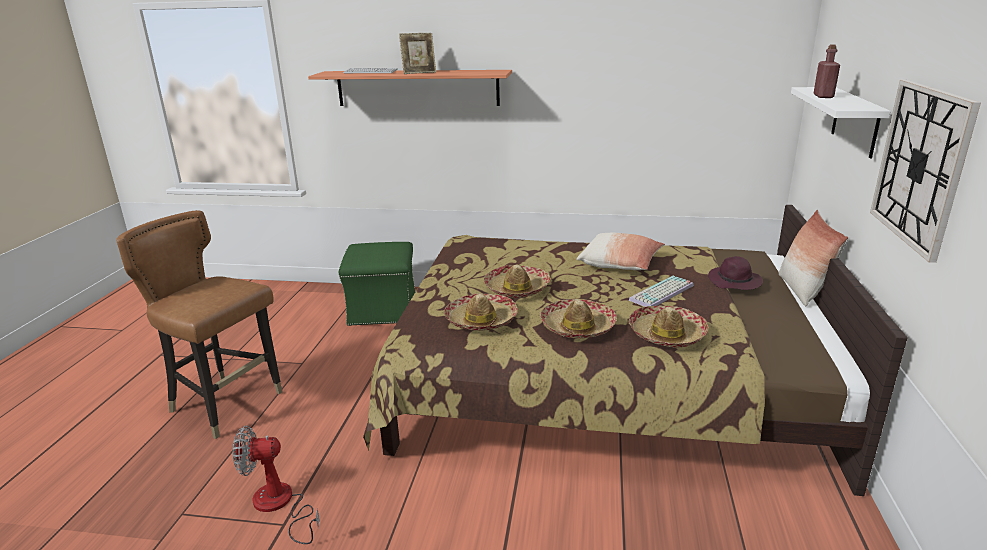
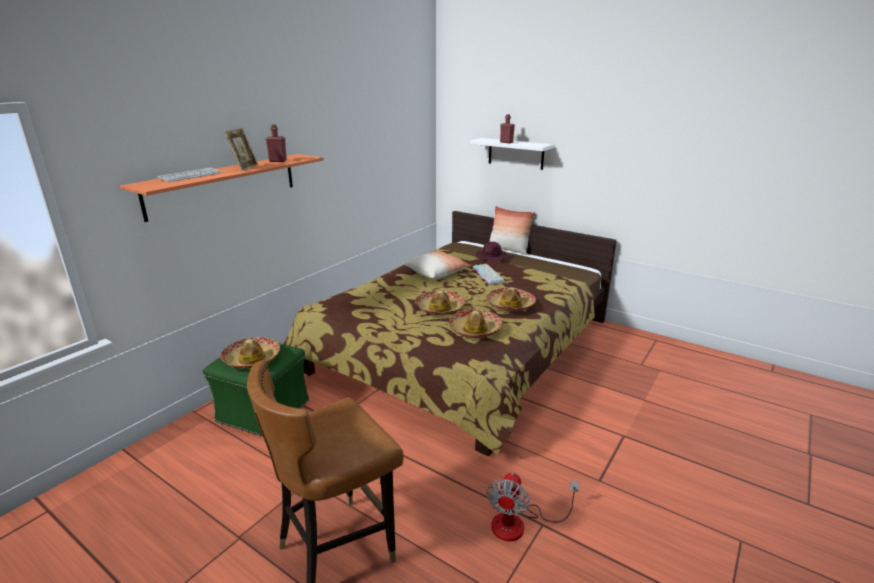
camera: 65 degrees left, 0 degrees up
hat [629,306,709,348] -> hat moved to [220,337,280,369]
wall clock [870,80,981,263] -> none
none -> red bottle [265,124,287,162]

